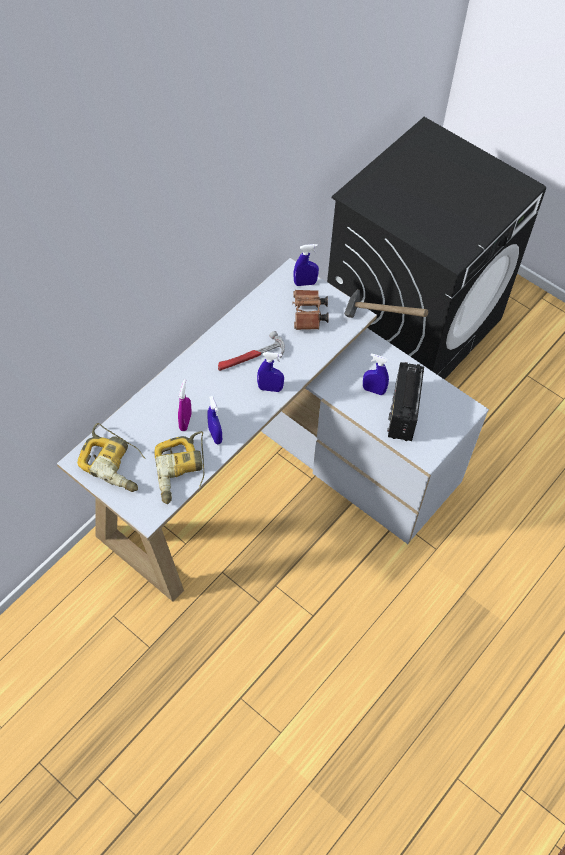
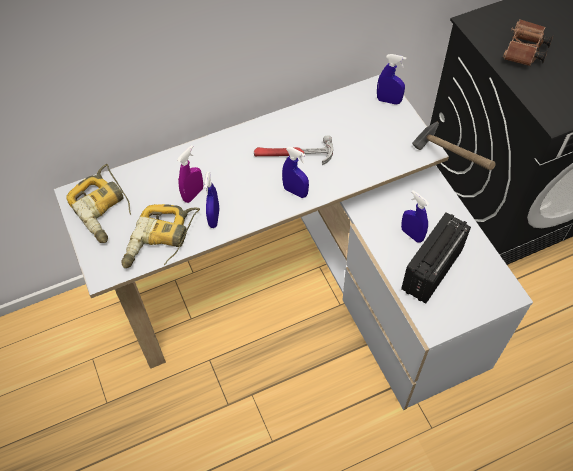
camera: 30 degrees right, 0 degrees up
brown binoculars [293,290,329,330] -> brown binoculars moved to [503,19,554,66]

